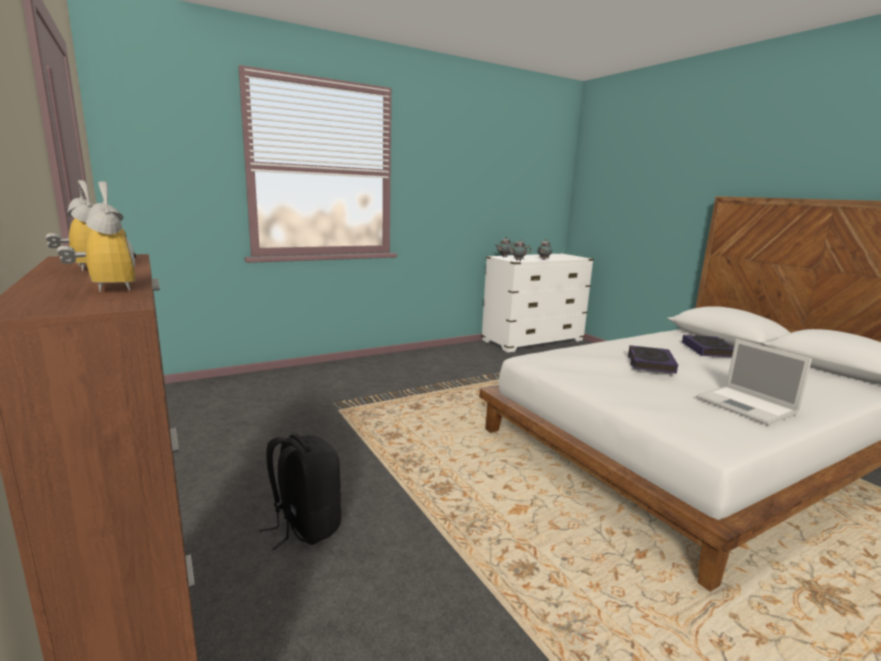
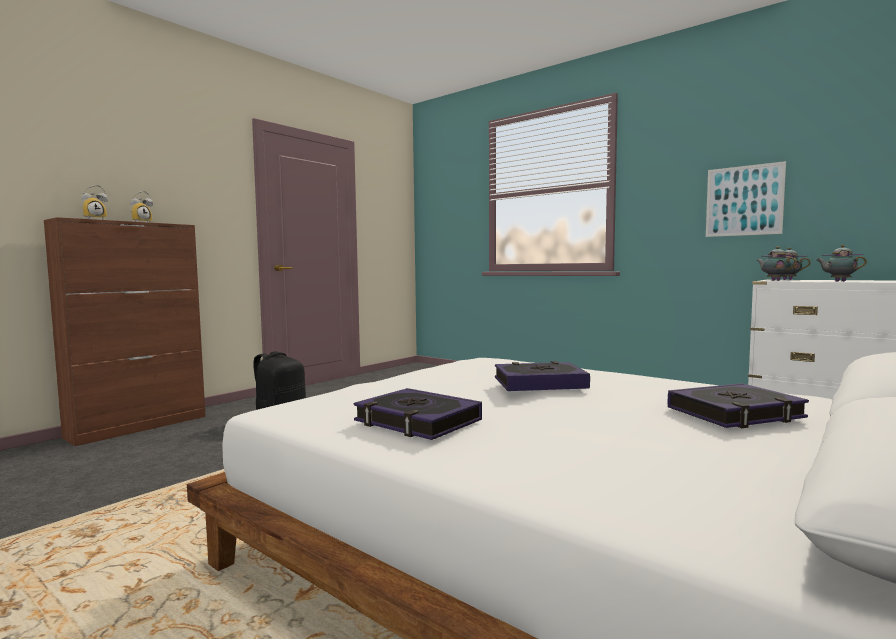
camera: 70 degrees right, 10 degrees down
laptop [696,339,812,425] -> book [354,388,482,440]
none -> picture [706,161,786,237]

